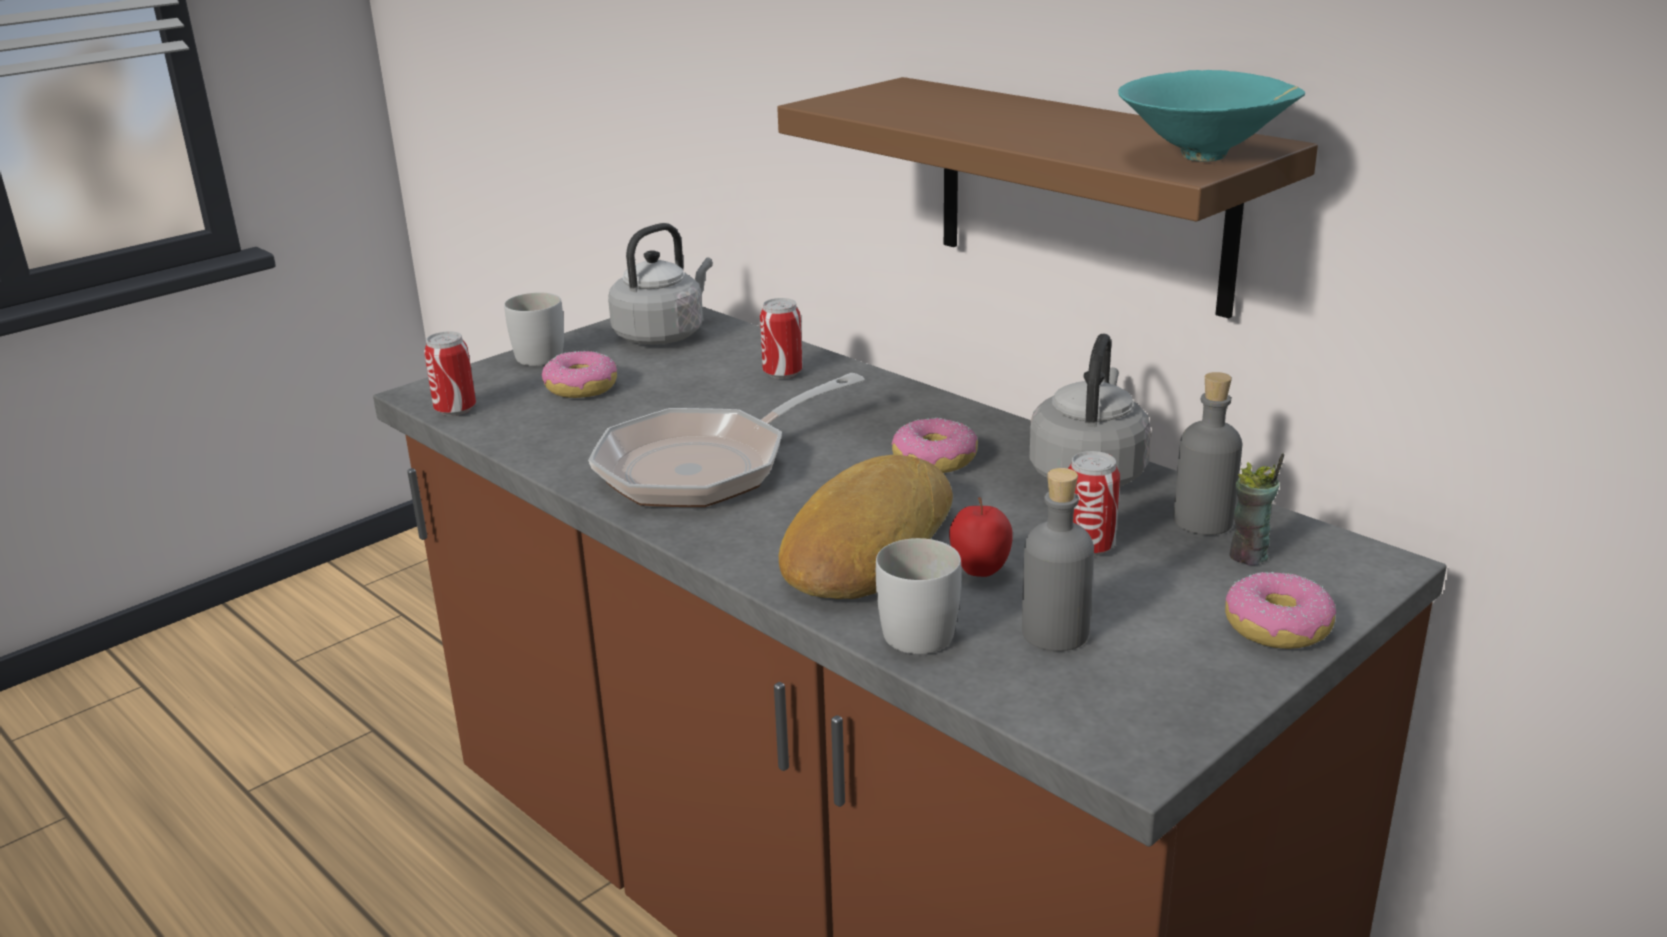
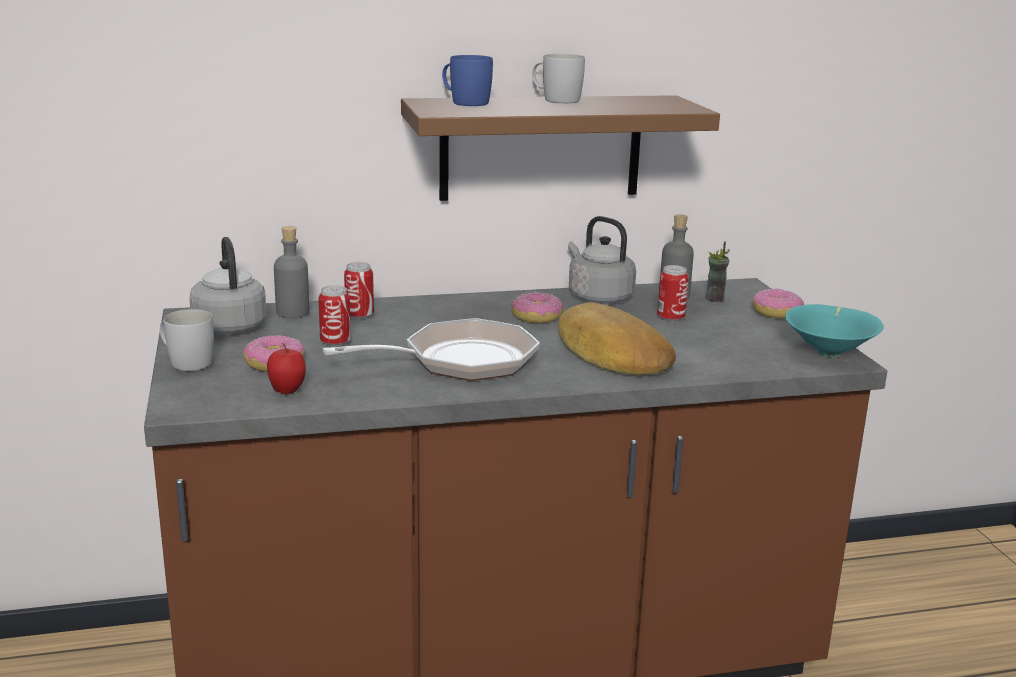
camera: 60 degrees left, 5 degrees down
can [424,331,476,416] -> can moved to [318,285,351,347]
frying pan [588,373,865,507] -> frying pan turned 105 degrees counterclockwise [322,318,540,381]
white mug [876,538,961,654] -> white mug moved to [532,54,585,104]
apple [949,497,1013,577] -> apple moved to [267,343,306,394]
grey bottle [1022,468,1094,651] -> grey bottle moved to [274,226,309,318]
turquoise bowl [1118,70,1305,162] -> turquoise bowl moved to [785,304,884,358]
none -> blue mug [442,55,493,106]

